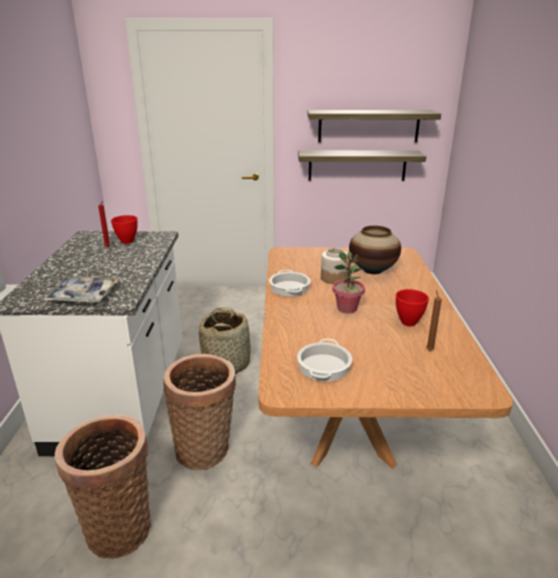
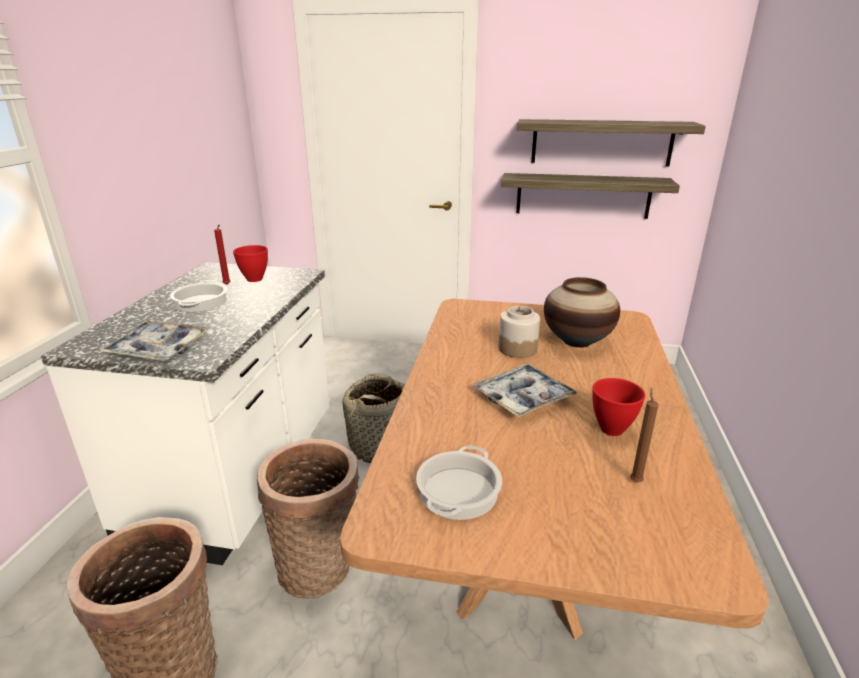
camera: 10 degrees right, 0 degrees up
cooking pot [269,270,310,296] -> cooking pot moved to [170,280,227,312]
potted plant [333,252,365,314] -> tray [473,364,578,417]

